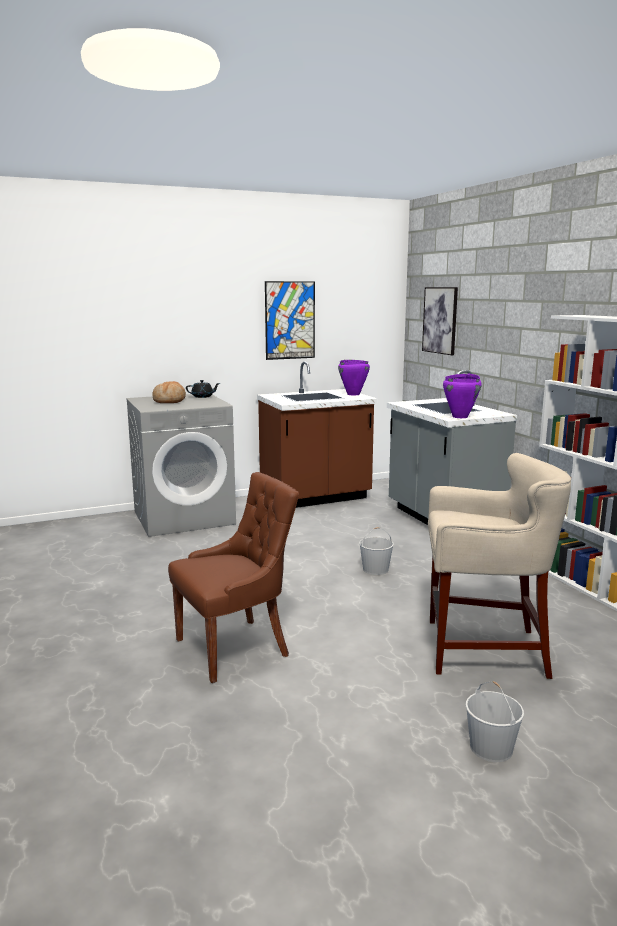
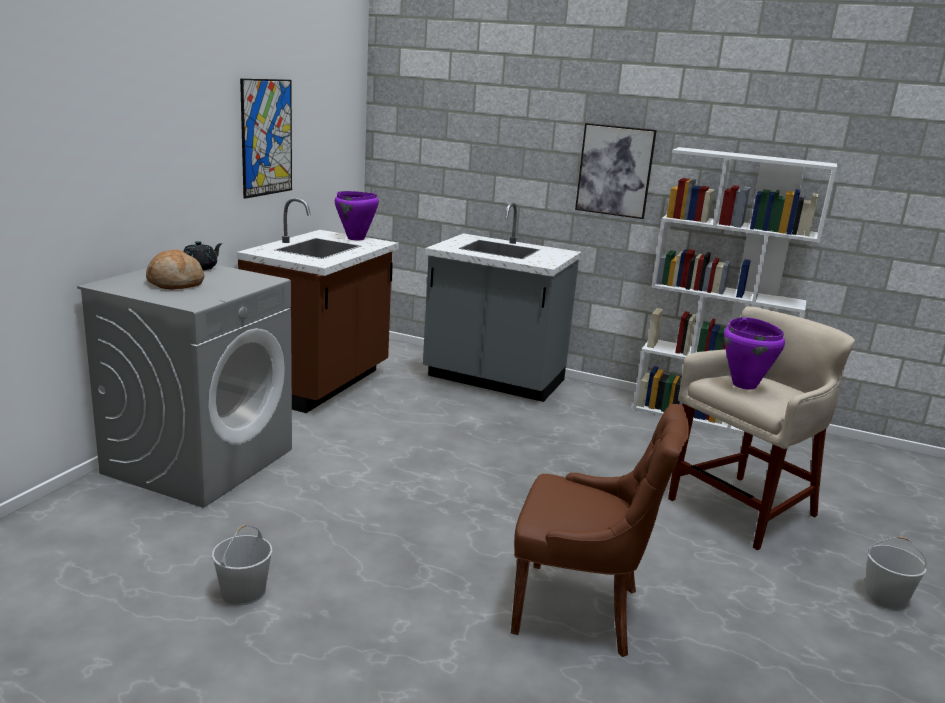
camera: 45 degrees left, 5 degrees up
brown chair [168,472,299,683] -> brown chair turned 90 degrees clockwise [511,404,689,657]
white bucket [359,527,394,575] -> white bucket moved to [212,525,272,606]
picture [422,287,458,355] -> picture moved to [575,123,657,219]
purple cooking pot [443,374,482,418] -> purple cooking pot moved to [724,317,785,390]

